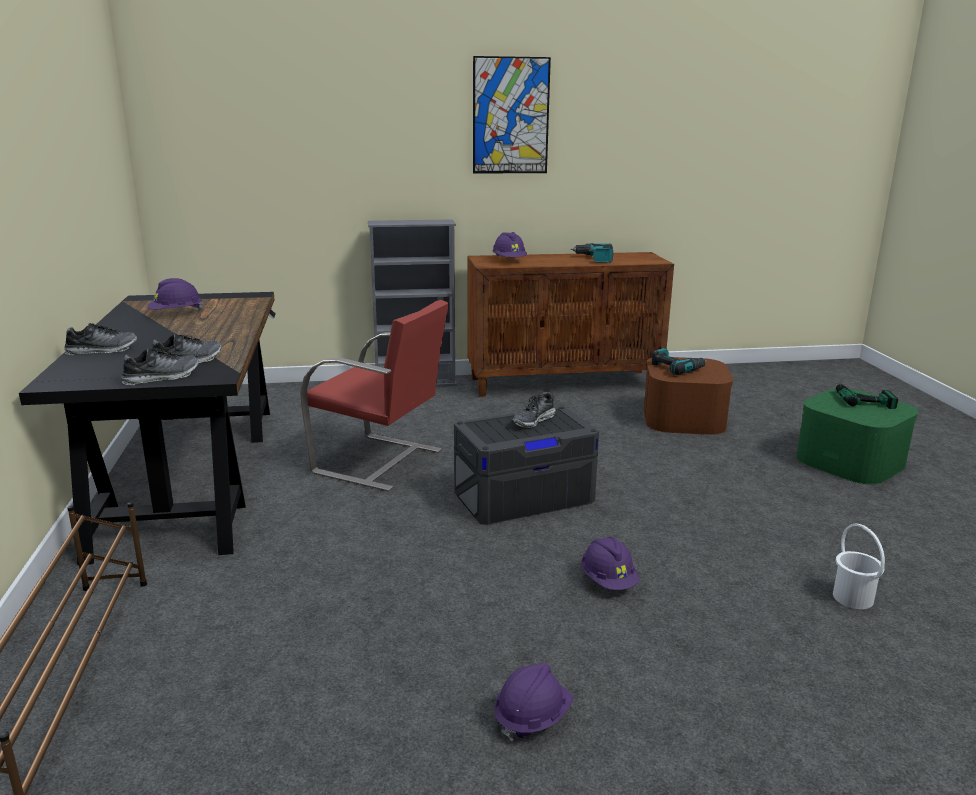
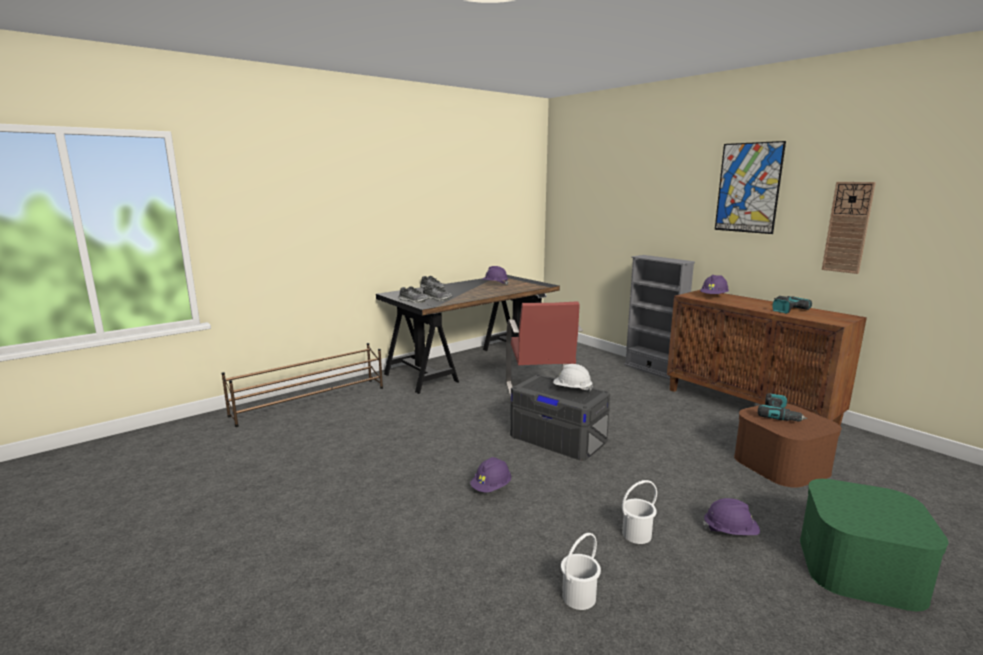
camera: 60 degrees right, 5 degrees down
purple hard hat [494,664,573,742] -> purple hard hat moved to [703,498,760,535]
shoe [512,392,556,428] -> white hard hat [553,364,593,391]
power drill [835,383,898,409] -> none
none -> white bucket [622,480,657,544]
none -> wall clock [822,182,876,274]

